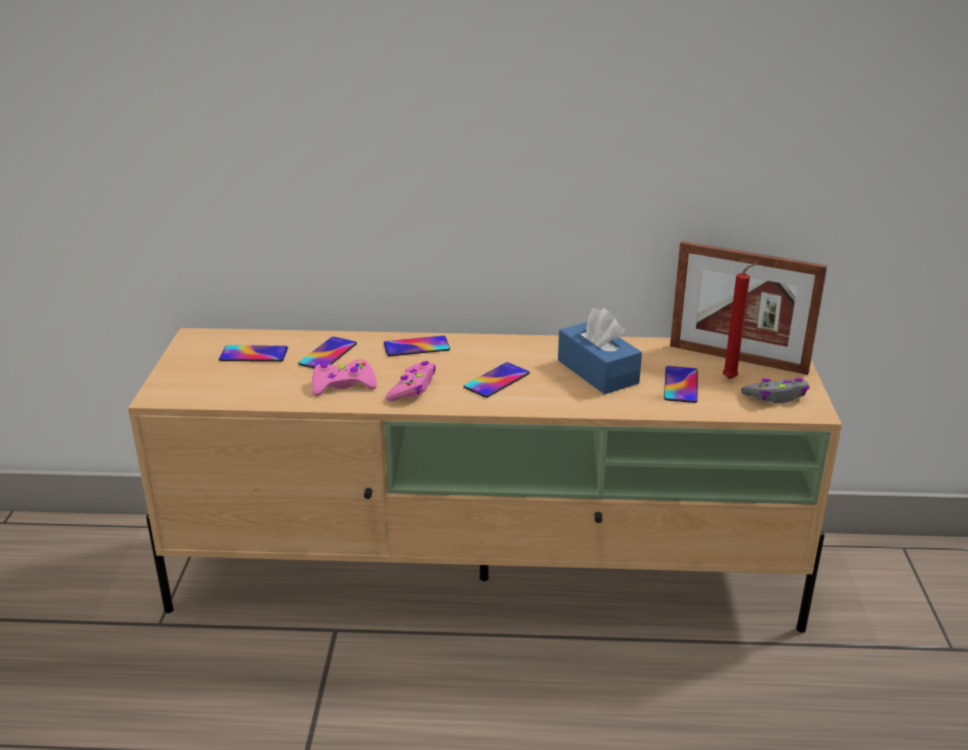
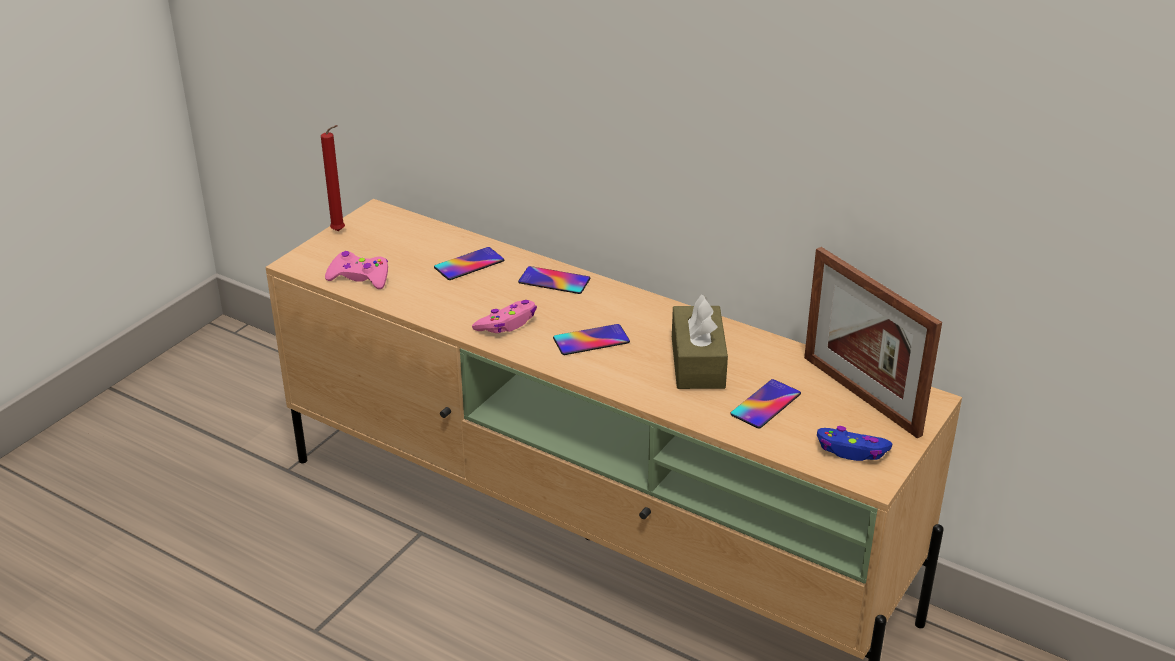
camera: 30 degrees right, 5 degrees up
phone [219,345,288,362] -> none
pink game controller [312,359,377,396] -> pink game controller moved to [325,251,388,289]
blue tissue box [558,308,642,395] -> brown tissue box [672,294,728,389]
red candle [723,262,758,379] -> red candle moved to [321,125,345,231]
grey game controller [741,378,810,403] -> blue game controller [817,426,892,461]

